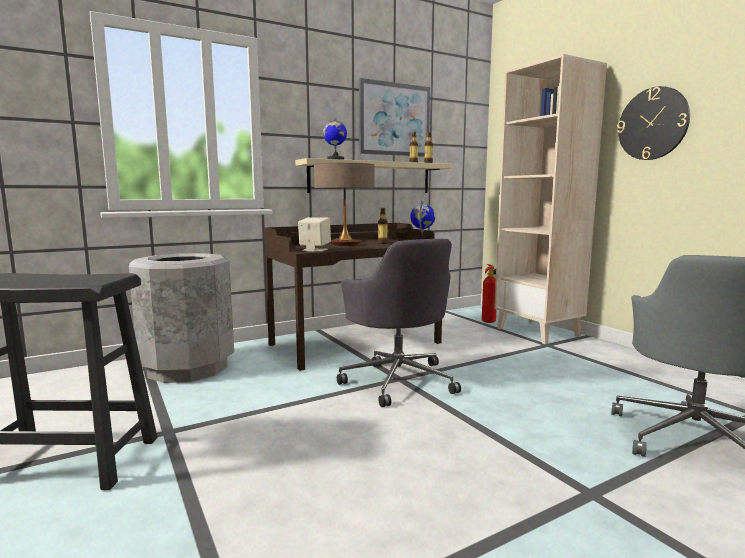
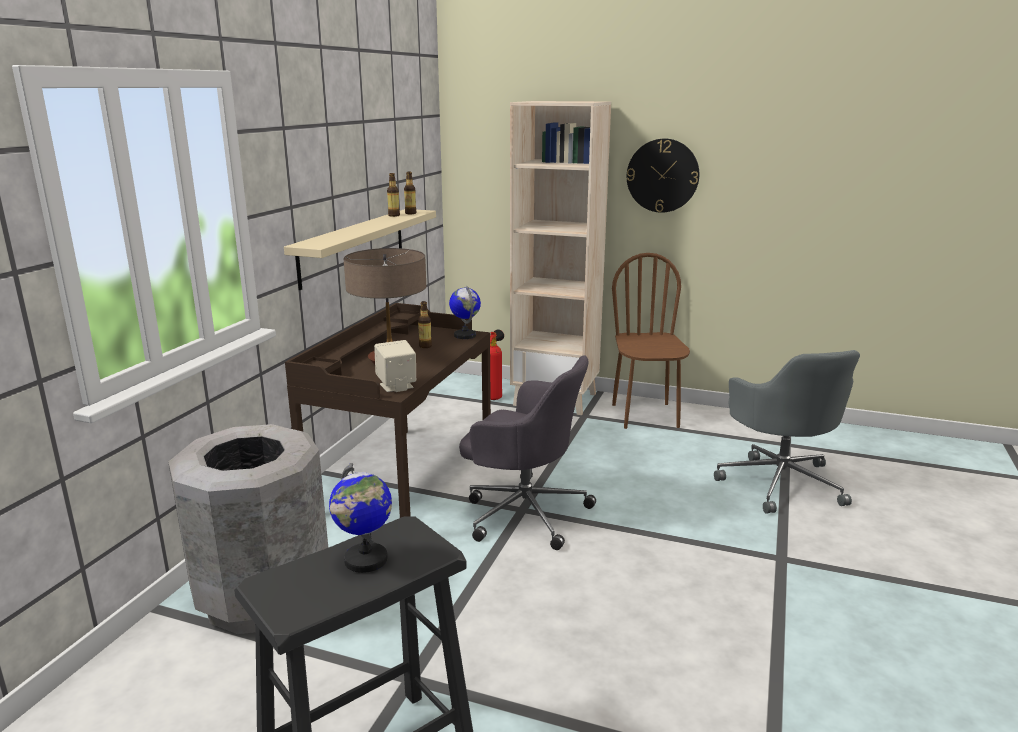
camera: 40 degrees left, 10 degrees up
globe [323,118,347,160] -> globe moved to [329,463,392,573]
picture [359,78,430,157] -> none
none -> brown chair [612,253,690,429]

